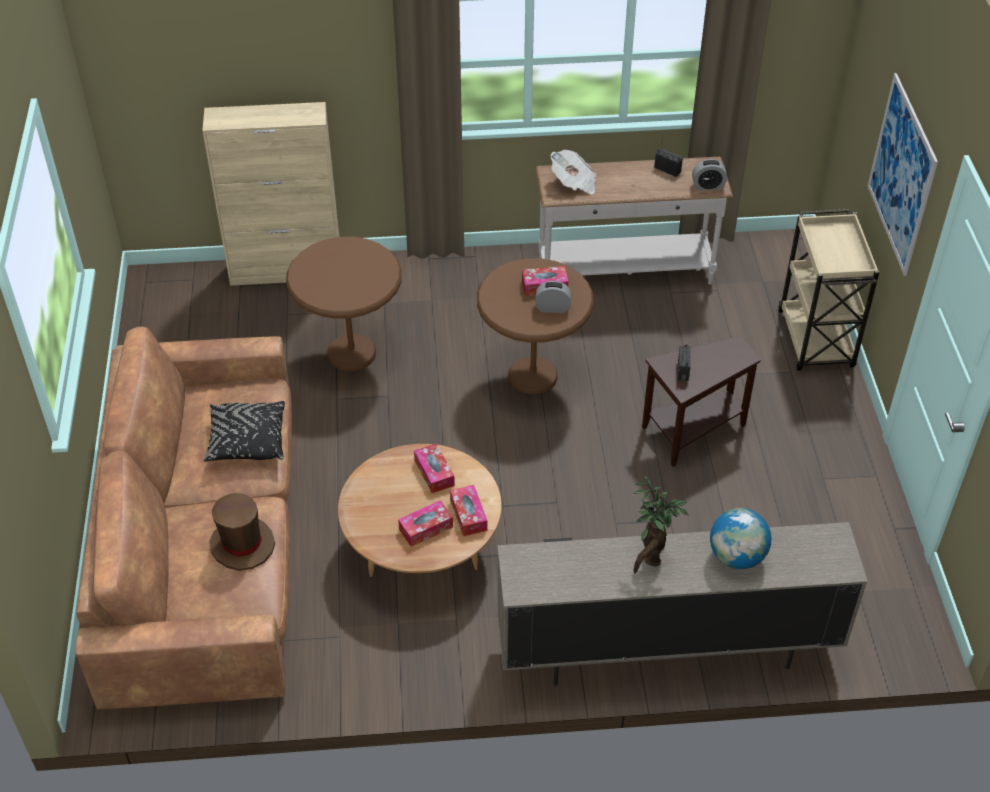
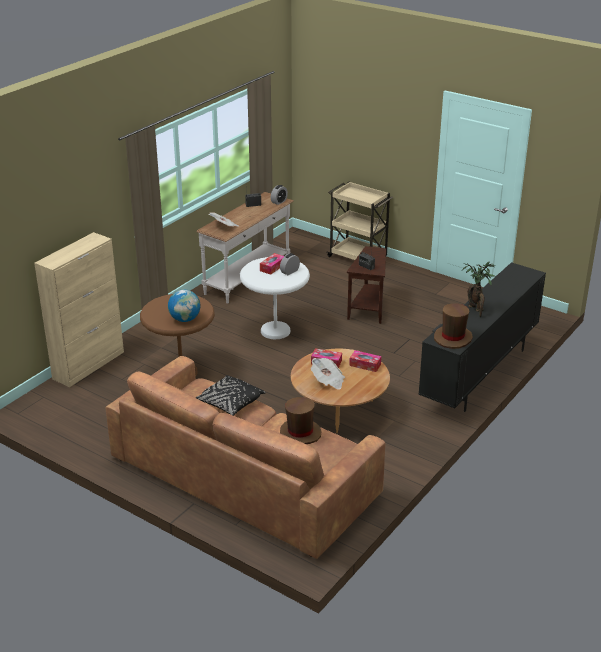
camera: 50 degrees left, 15 degrees down
tissue box [398,500,453,547] -> none
brown side table [477,258,594,394] -> white side table [240,257,310,339]
beige tv stand [497,522,868,686] -> black tv stand [419,262,546,412]
globe [710,508,772,569] -> globe moved to [168,289,200,322]
picture [868,73,938,276] -> none
none -> newspaper [311,358,345,390]
none -> brown hat [434,303,473,349]

